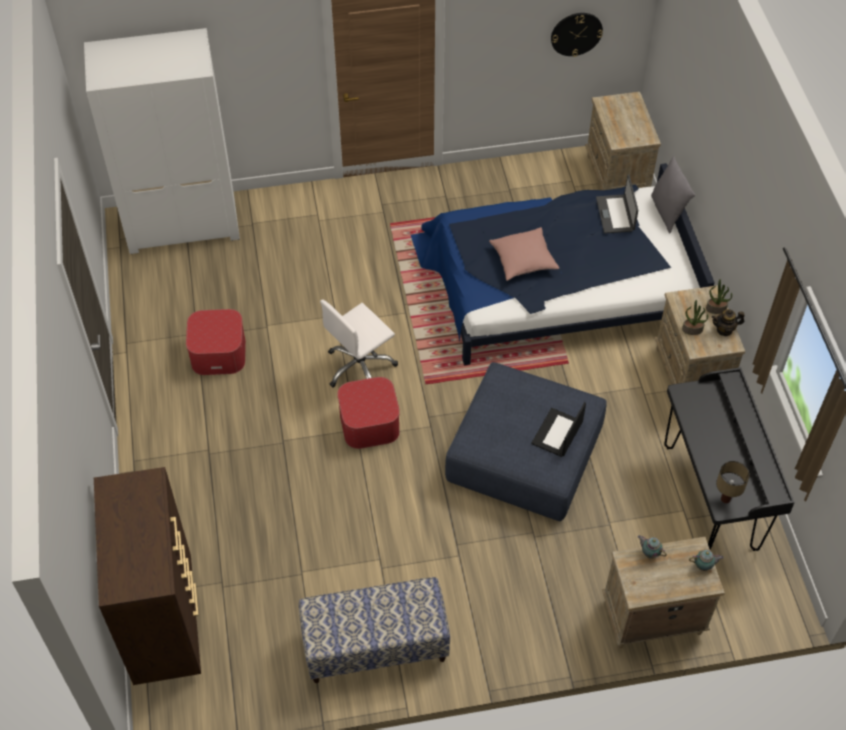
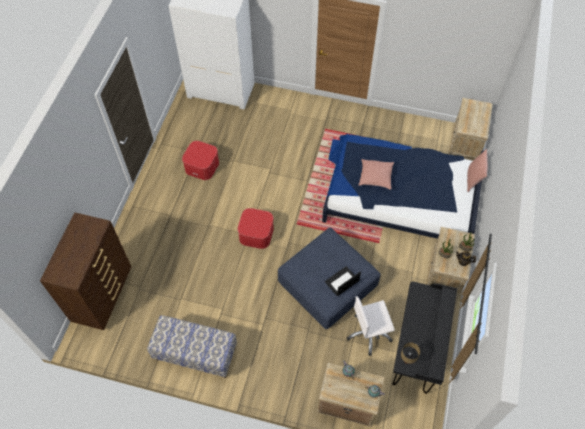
camera: 25 degrees right, 5 degrees up
white office chair [320,300,398,388] -> white office chair moved to [347,296,395,356]
wall clock [551,13,603,57] -> none
laptop [596,175,638,233] -> none
grey pillow [651,156,695,233] -> pink pillow [467,149,488,192]

